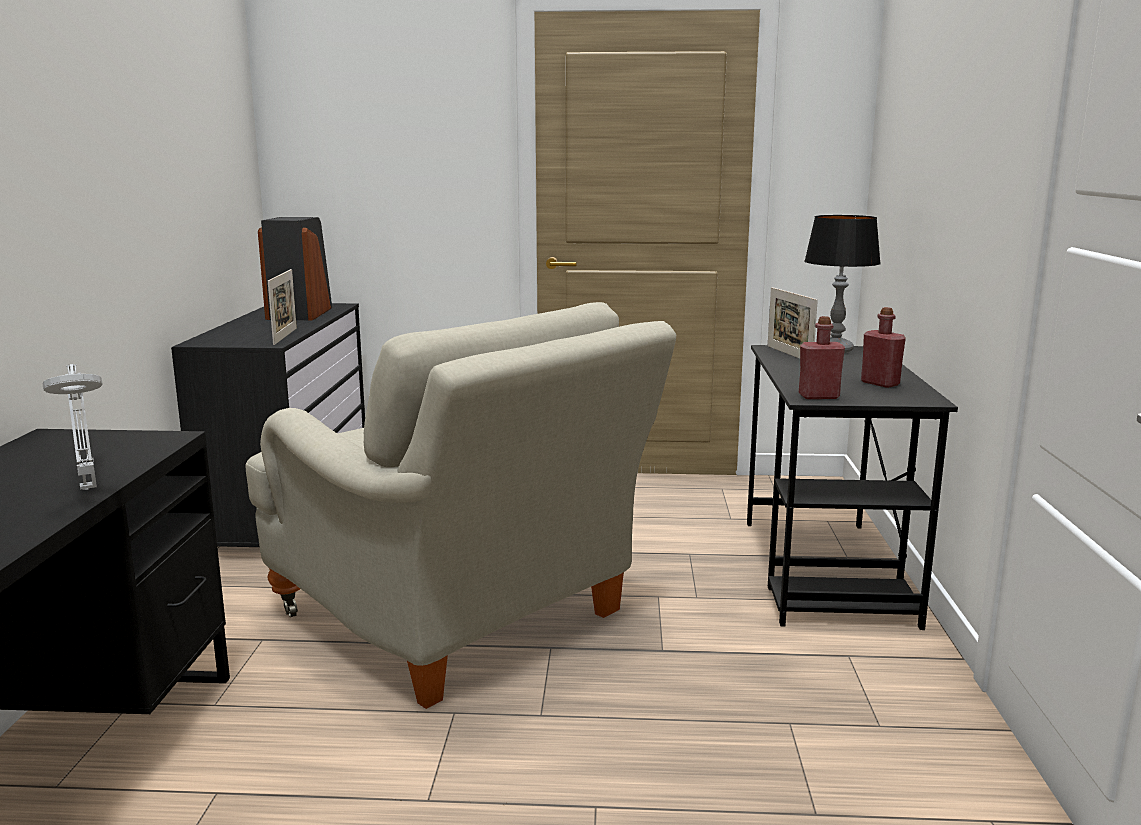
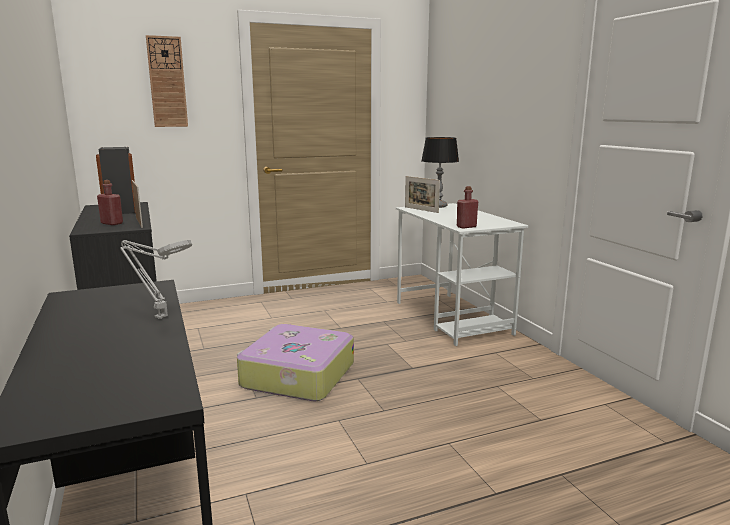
camera: 25 degrees left, 0 degrees up
beige armchair [245,302,676,709] -> suitcase [237,324,354,401]
black desk [747,345,958,630] -> white desk [396,203,528,346]
red bottle [861,307,906,388] -> red bottle moved to [97,180,123,225]
none -> wall clock [146,35,188,127]

